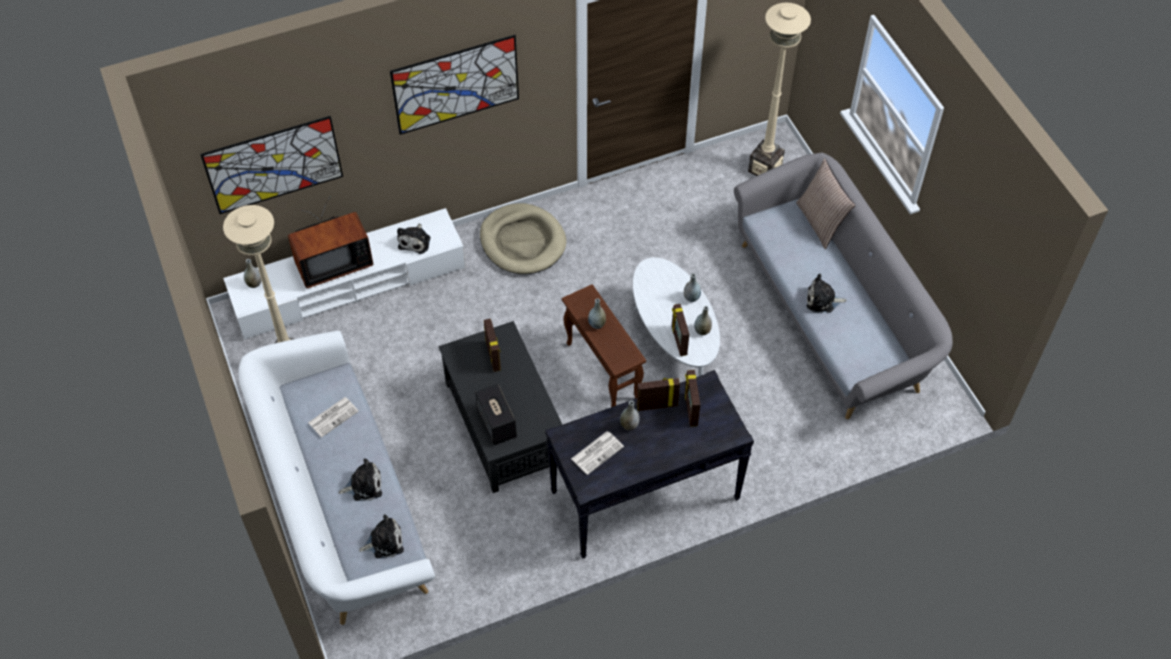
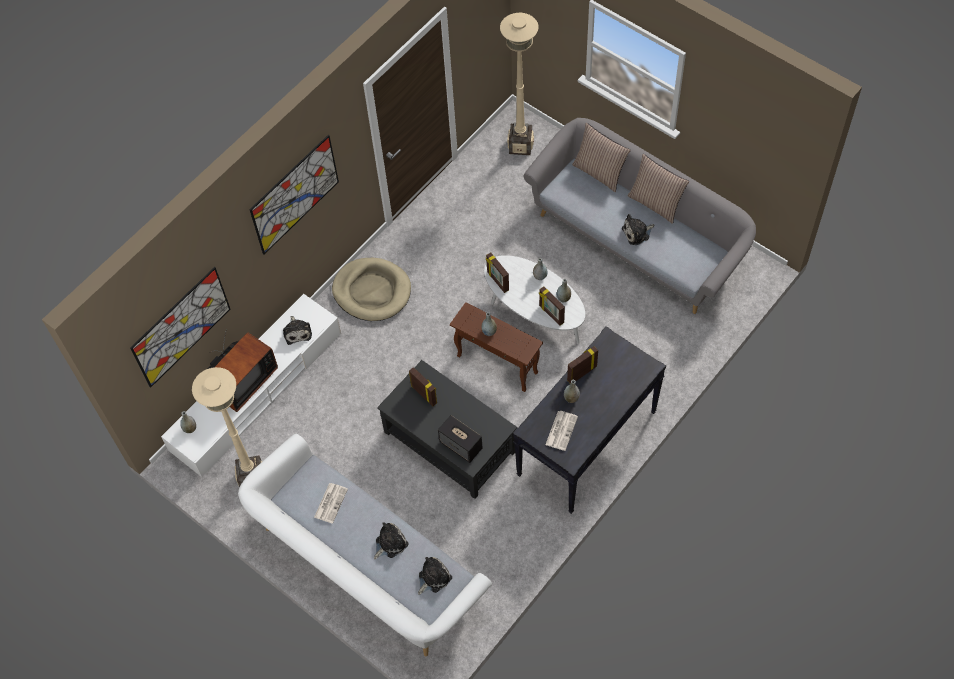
camera: 25 degrees left, 5 degrees up
picture frame [685,370,701,427] -> picture frame moved to [486,253,509,293]
none -> pillow [628,154,689,224]

